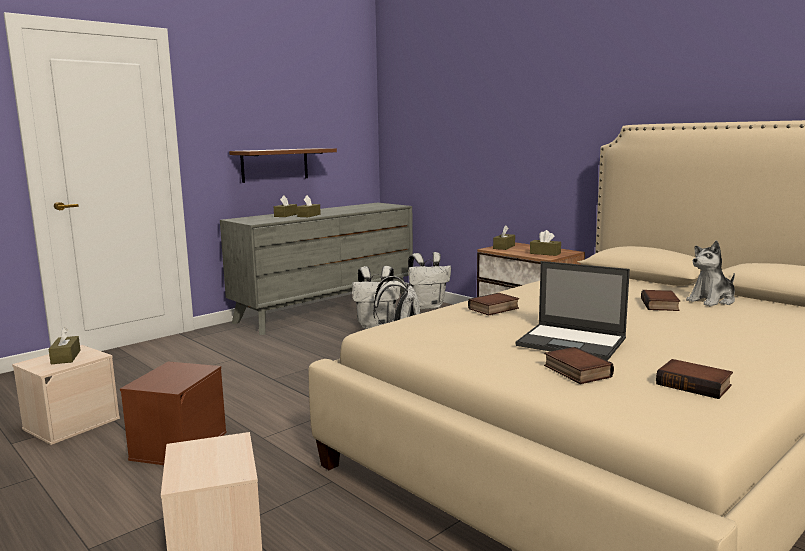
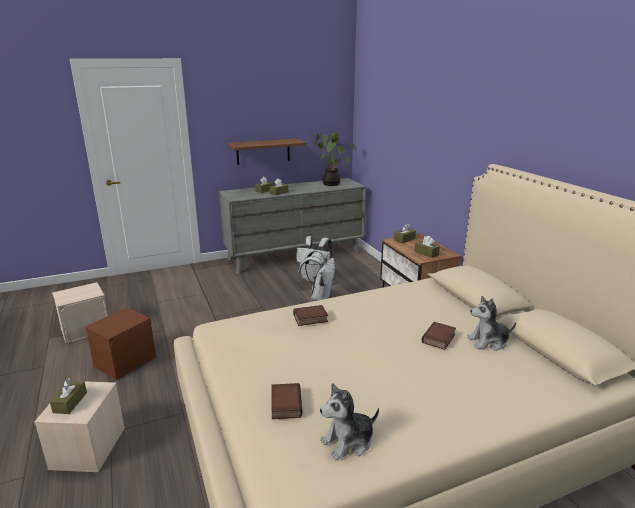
camera: 20 degrees right, 10 degrees up
brown tissue box [49,327,81,364] -> brown tissue box moved to [50,378,87,414]
white backpack [408,252,451,310] -> none
laptop [515,261,630,361] -> none
book [656,359,733,399] -> plush toy [320,383,379,460]
none -> potted plant [314,132,357,186]

